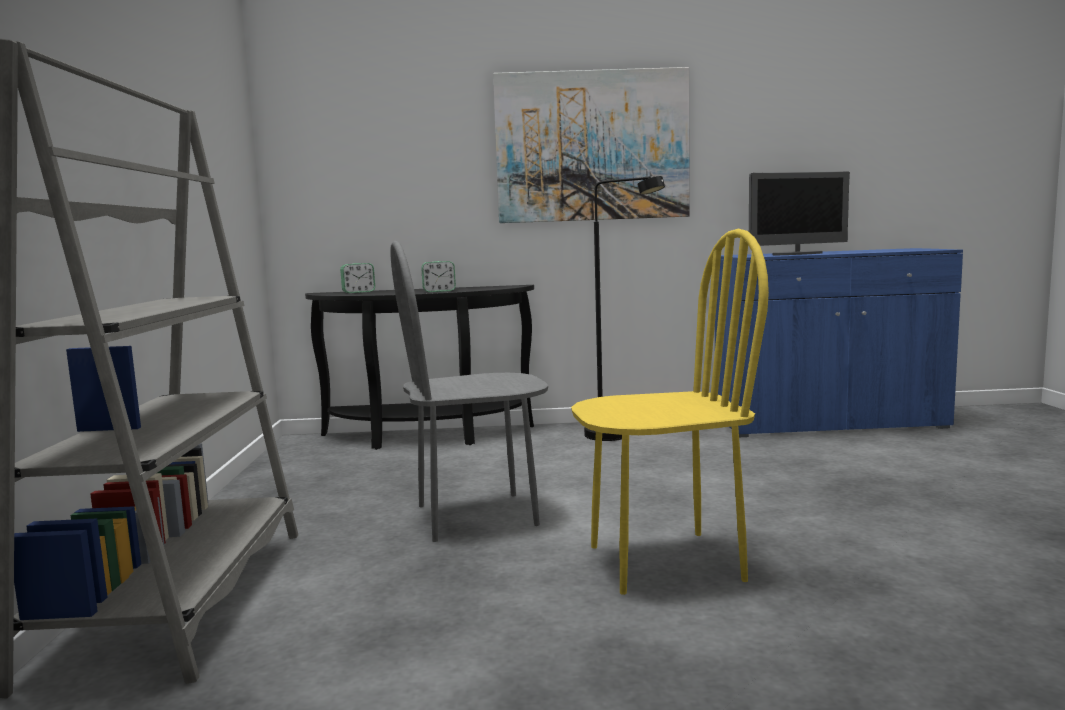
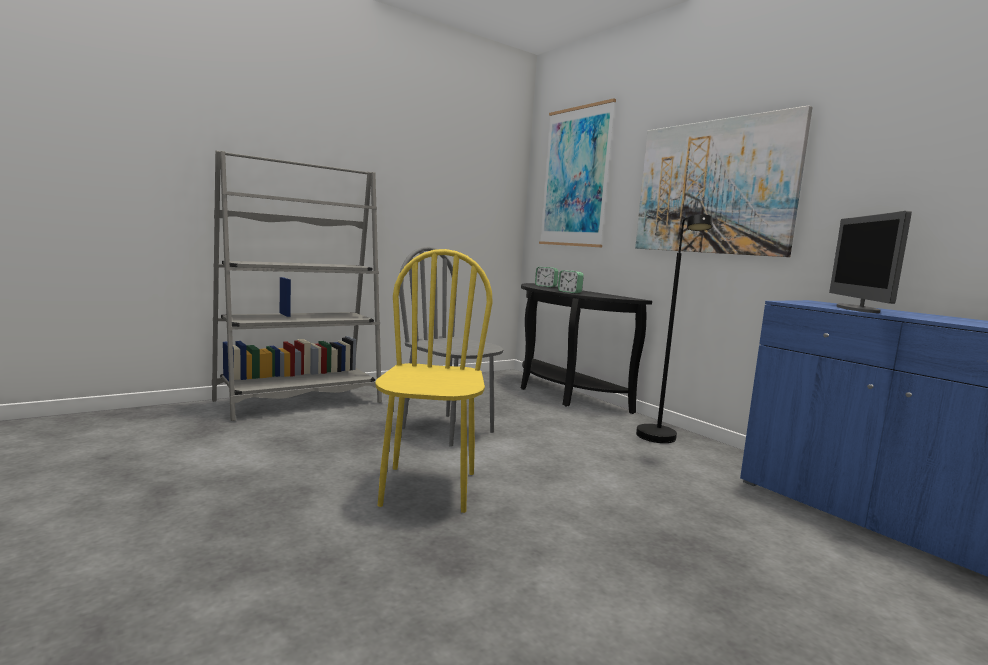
camera: 55 degrees right, 0 degrees up
yellow chair [571,229,769,595] -> yellow chair turned 135 degrees counterclockwise [375,249,493,513]
monitor [749,172,850,255] -> monitor turned 60 degrees clockwise [829,211,912,313]
none -> picture [539,98,616,247]

